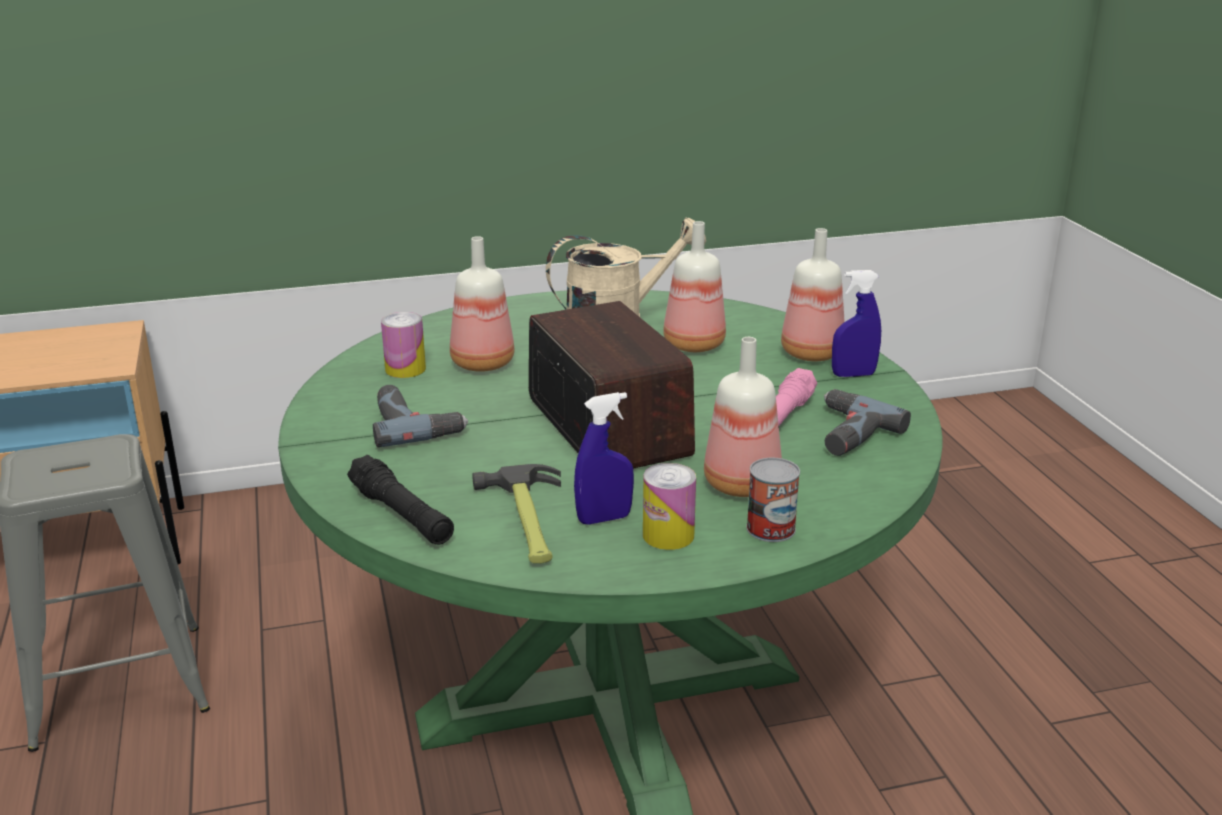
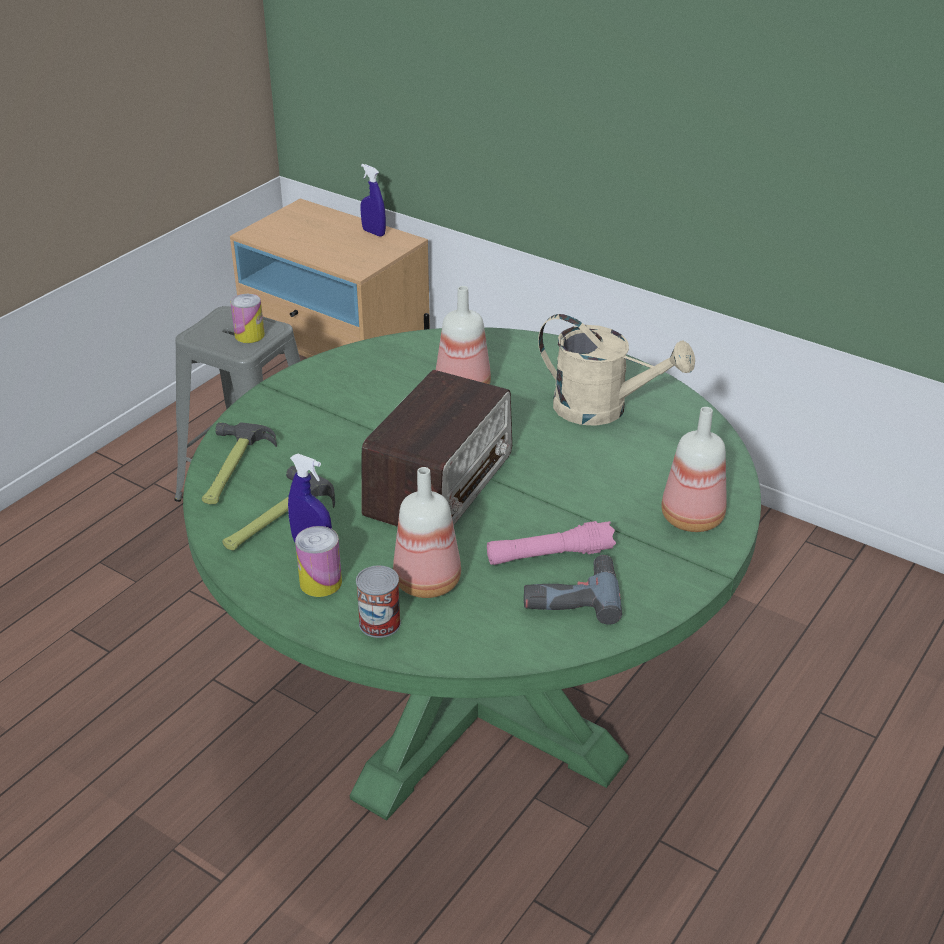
camera: 50 degrees right, 10 degrees up
black flashlight [347,455,454,545] -> hammer [201,422,277,504]
power drill [373,385,468,448] -> none
can [381,312,426,378] -> can moved to [230,294,265,343]
bottle [663,221,726,352] -> none
blue spray bottle [832,270,881,377] -> blue spray bottle moved to [360,164,386,237]

